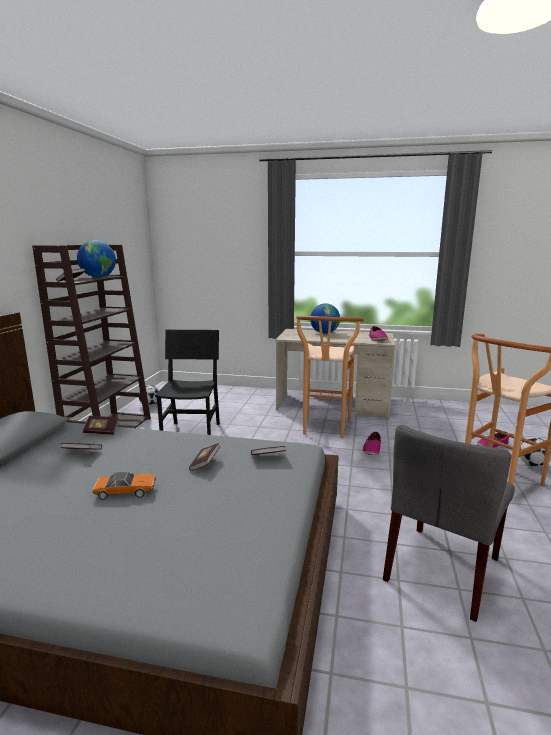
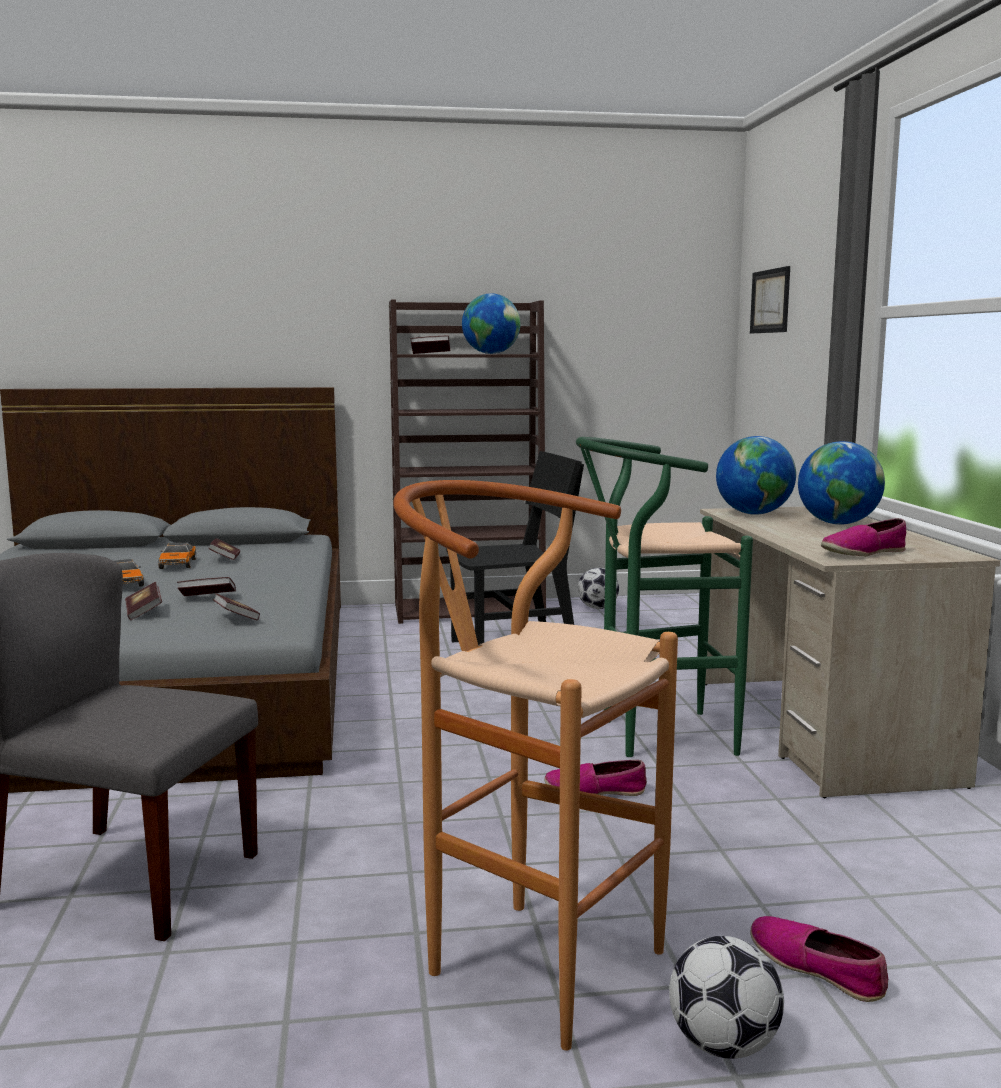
camera: 70 degrees right, 5 degrees down
book [83,416,119,435] -> book moved to [125,582,162,620]
brown stool [296,316,364,438] -> green stool [576,437,753,757]
none -> toy car [158,543,196,569]
none -> globe [716,436,796,515]
none -> picture [750,266,790,333]

